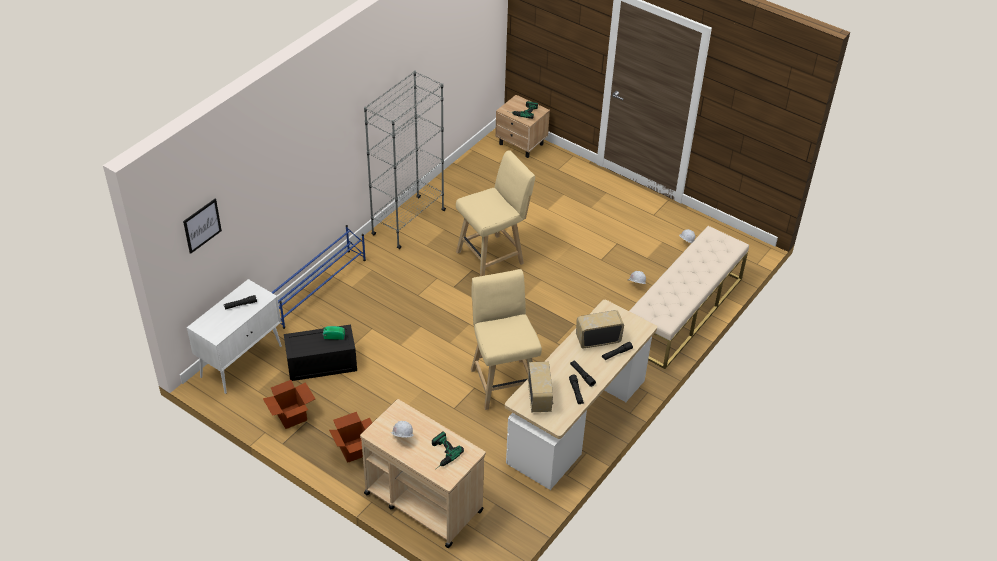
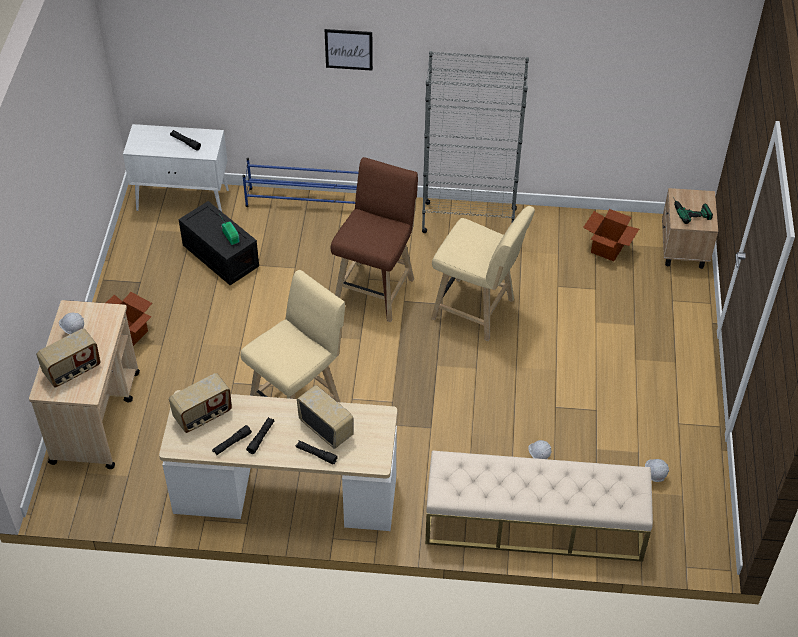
camera: 60 degrees right, 5 degrees up
picture [183,199,222,254] -> picture moved to [325,29,373,71]
cardboard box [263,380,315,429] -> cardboard box moved to [583,209,639,262]
power drill [432,432,464,469] -> radio [36,329,100,387]
none -> brown stool [331,157,418,322]

